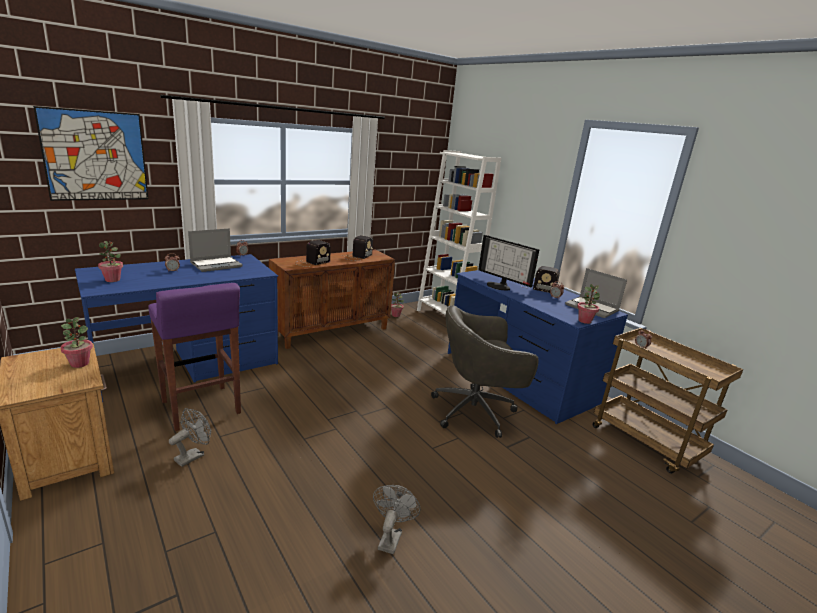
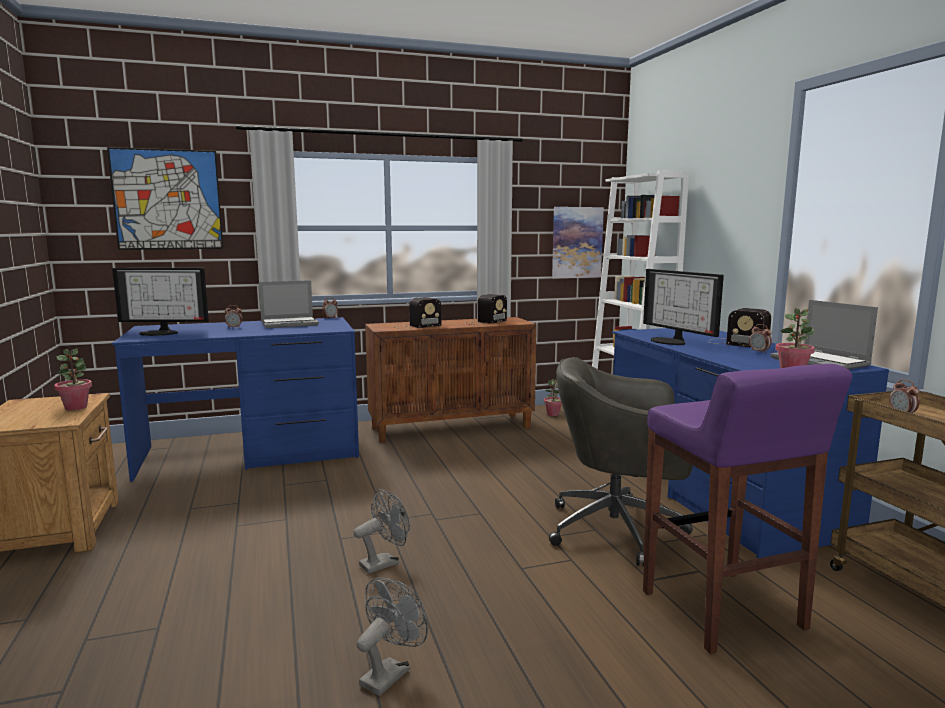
camera: 20 degrees right, 10 degrees down
potted plant [98,241,123,282] -> monitor [112,268,209,336]
purple stool [148,283,241,431] -> purple stool moved to [643,364,852,654]
grey fan [169,408,211,467] -> grey fan moved to [354,489,410,574]
none -> picture [552,207,604,279]

